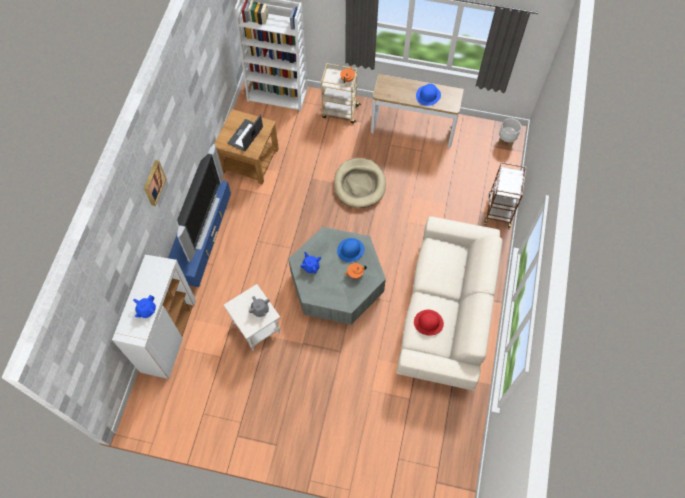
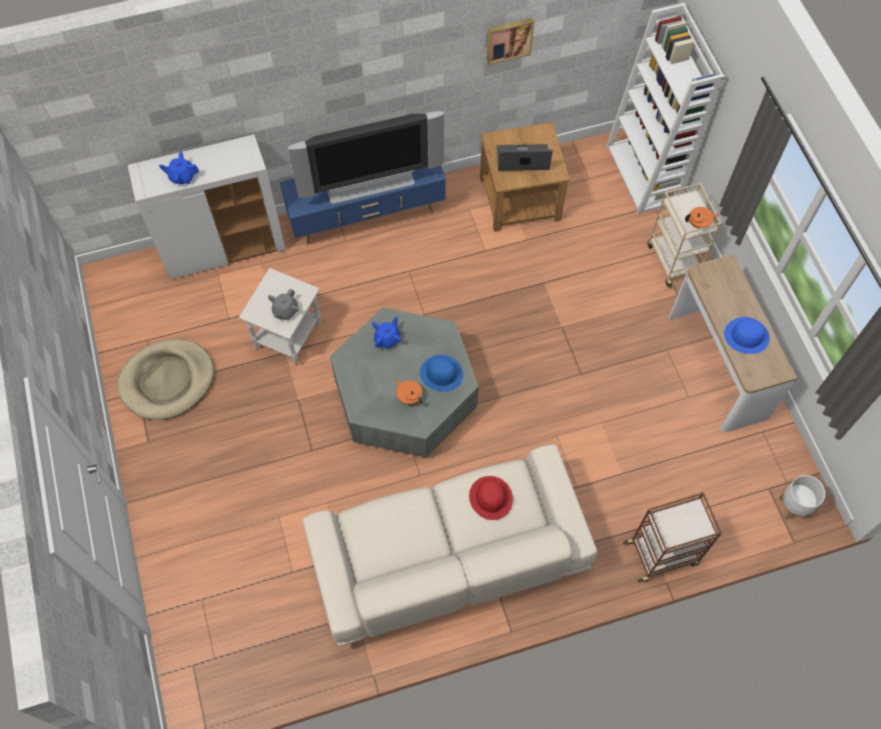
camera: 60 degrees right, 0 degrees up
picture [144,160,166,206] -> picture moved to [487,18,534,65]
beige dog bed [334,158,386,208] -> beige dog bed moved to [117,339,214,420]
red hat [414,310,444,336] -> red hat moved to [469,476,513,520]

